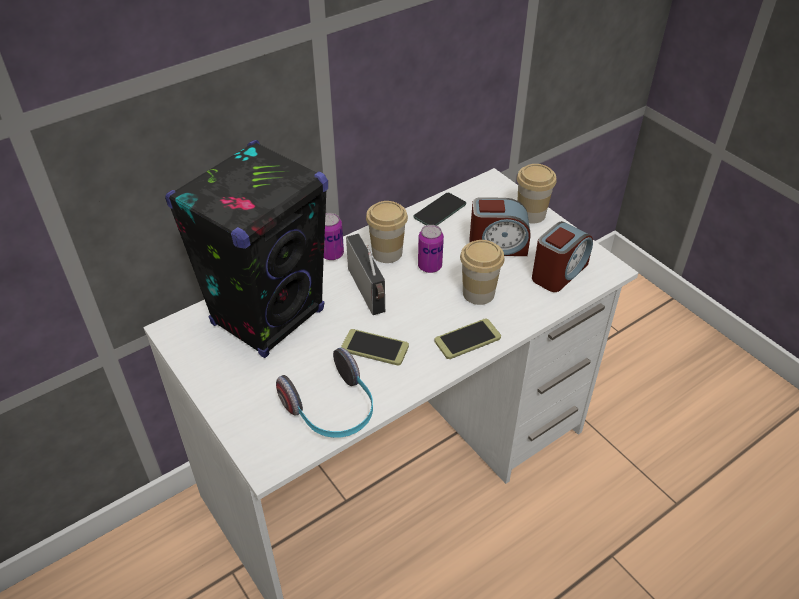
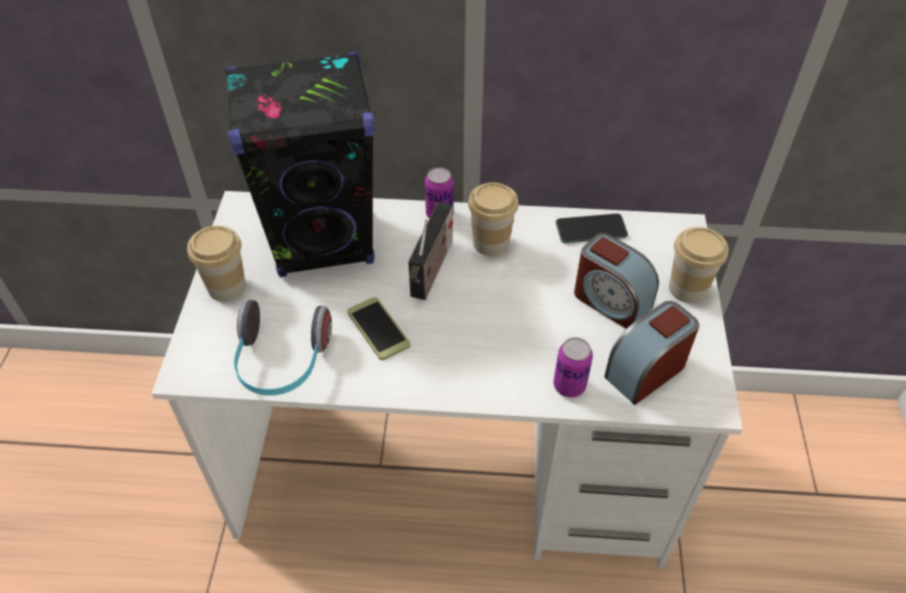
camera: 40 degrees right, 5 degrees up
can [418,225,444,273] -> can moved to [553,337,593,397]
phone [434,318,501,359] -> none
cup [460,240,504,305] -> cup moved to [187,226,246,302]
alarm clock [532,221,593,292] -> alarm clock turned 150 degrees clockwise [604,301,699,405]

